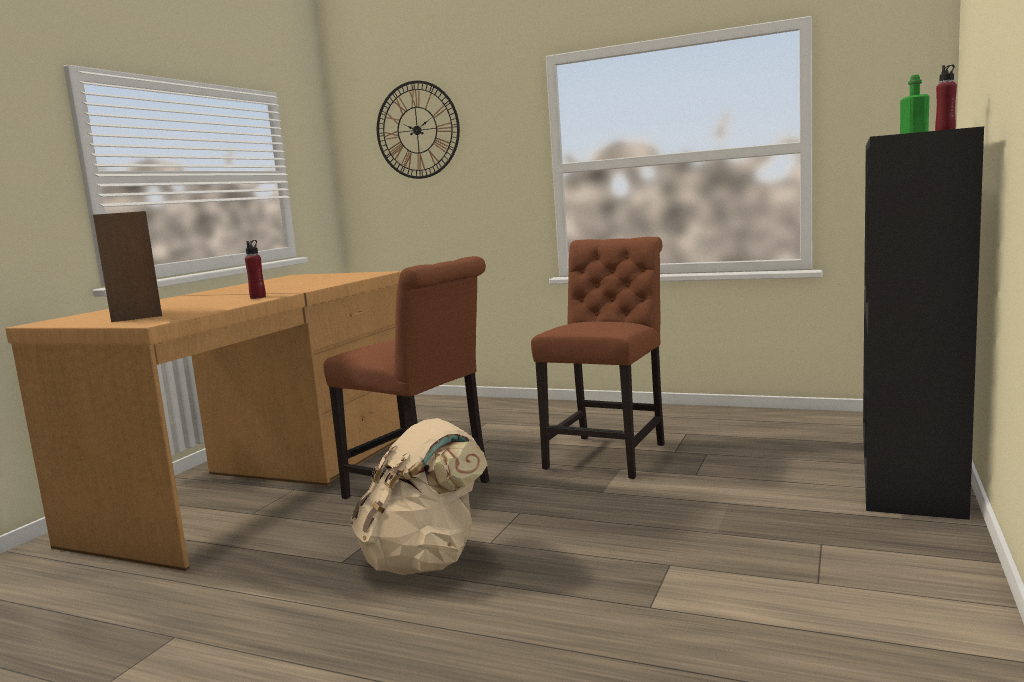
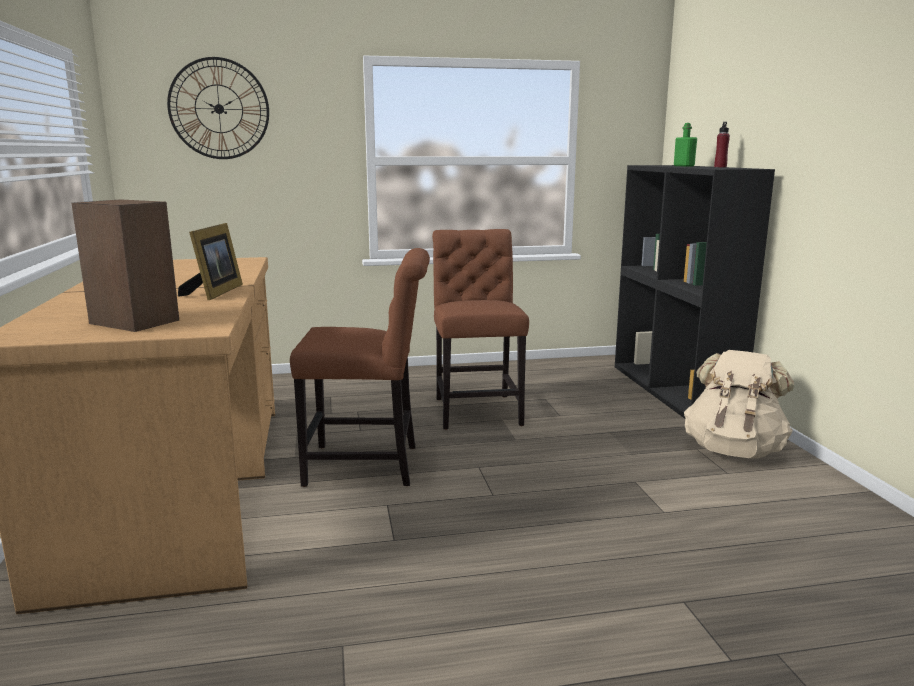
camera: 35 degrees left, 5 degrees up
red bottle [245,240,266,299] -> picture frame [178,223,243,300]
beige backpack [351,418,487,575] -> beige backpack moved to [684,350,794,458]

